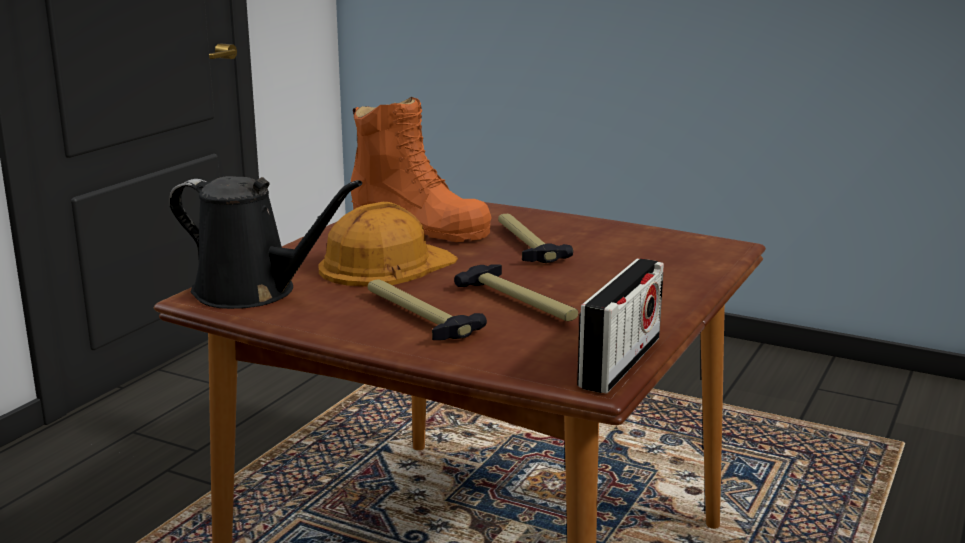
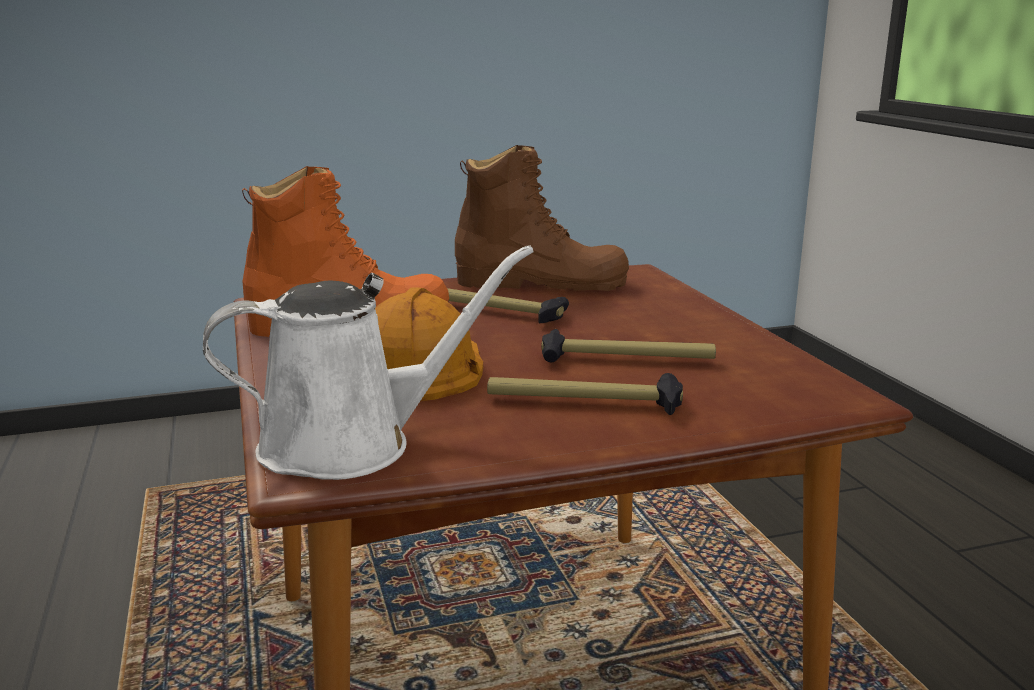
camera: 45 degrees left, 0 degrees up
black watering can [169,176,362,309] -> white watering can [203,245,533,480]
radio [577,258,664,394] -> none
none -> brown boot [455,145,629,291]

